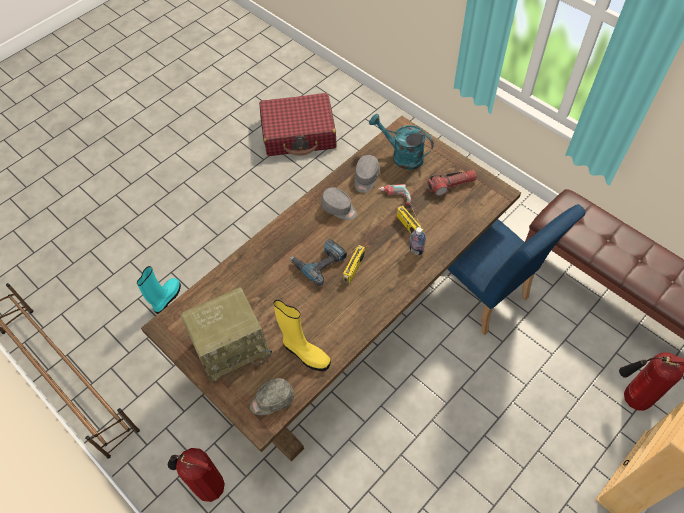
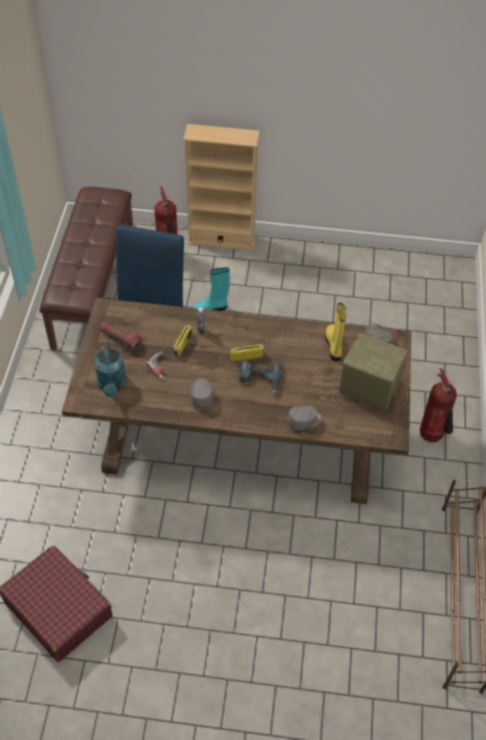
camera: 130 degrees left, 5 degrees down
turquoise boot [137,266,181,314] -> turquoise boot moved to [192,267,230,311]
grey cap [355,155,380,193] -> grey cap moved to [287,404,323,431]

